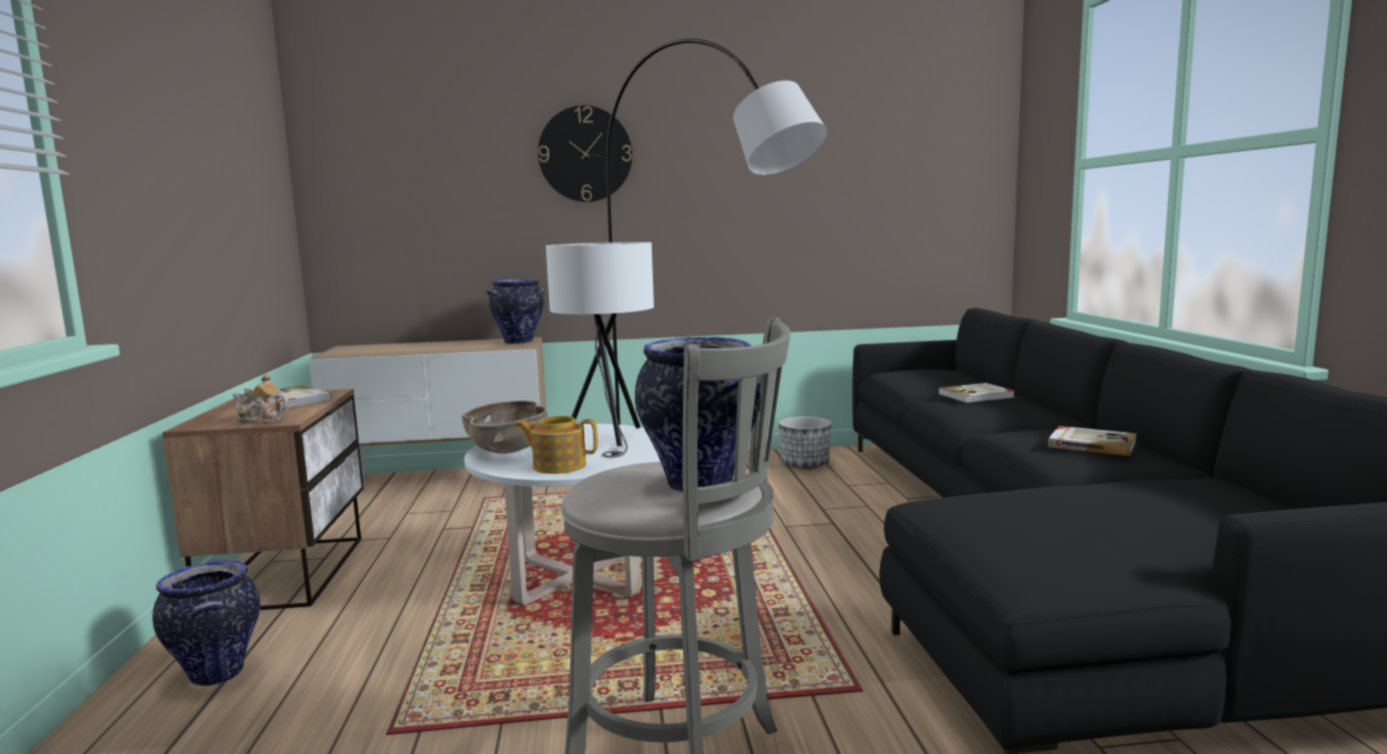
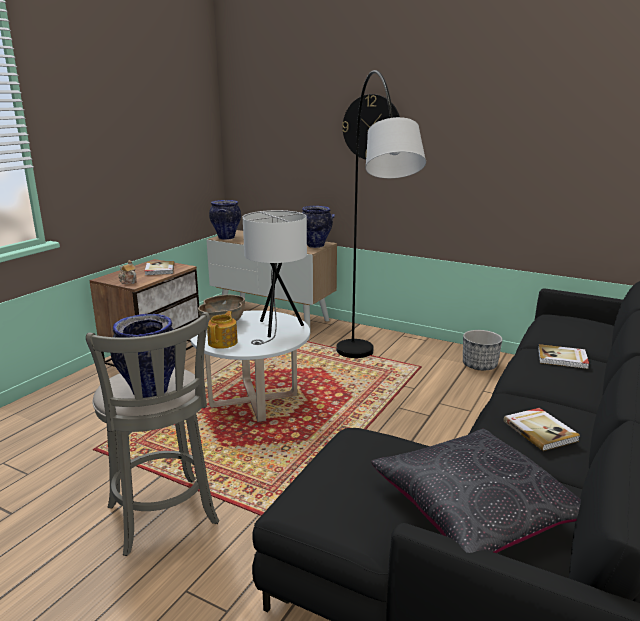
camera: 35 degrees right, 10 degrees up
vase [153,560,260,686] -> vase moved to [209,200,241,240]
teapot [515,416,598,474] -> teapot turned 60 degrees clockwise [207,311,238,349]
none -> black pillow [371,429,581,553]

